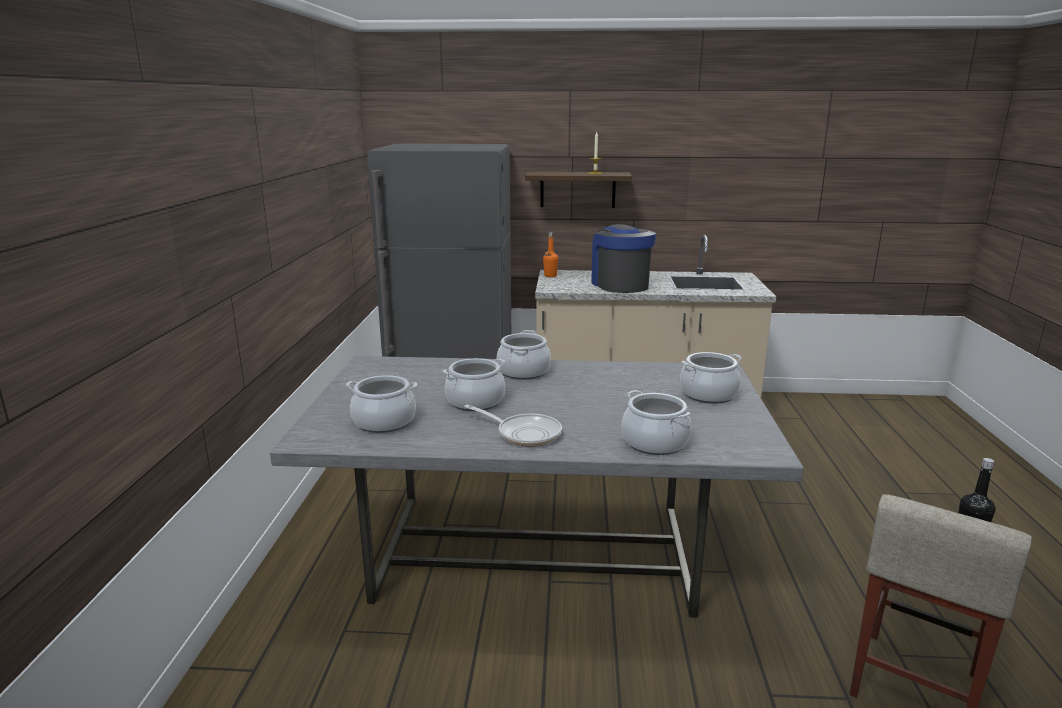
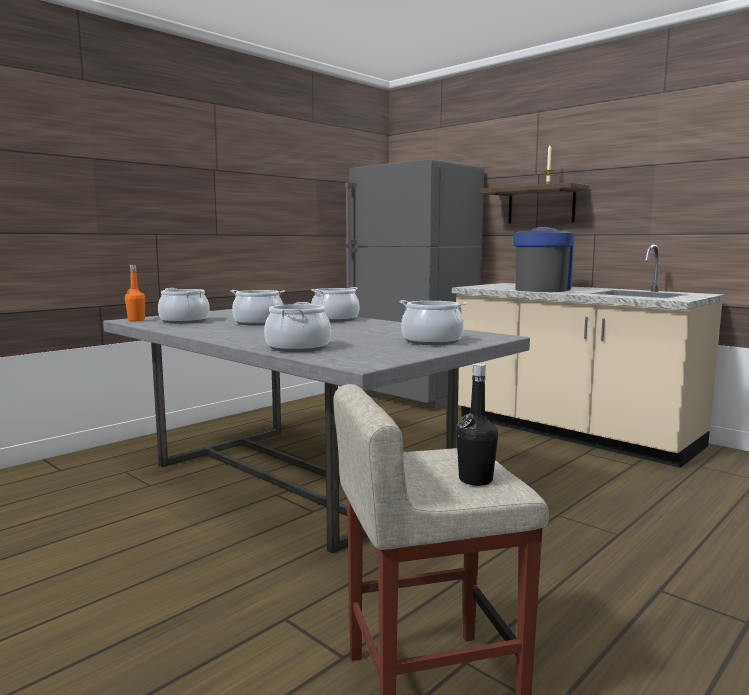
camera: 40 degrees right, 10 degrees down
frying pan [464,405,562,447] -> none
orange bottle [543,232,558,277] -> orange bottle moved to [125,265,145,321]

